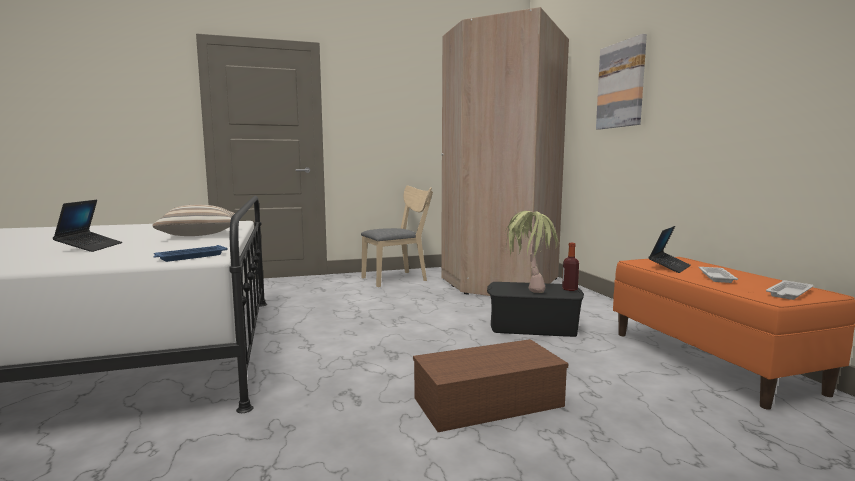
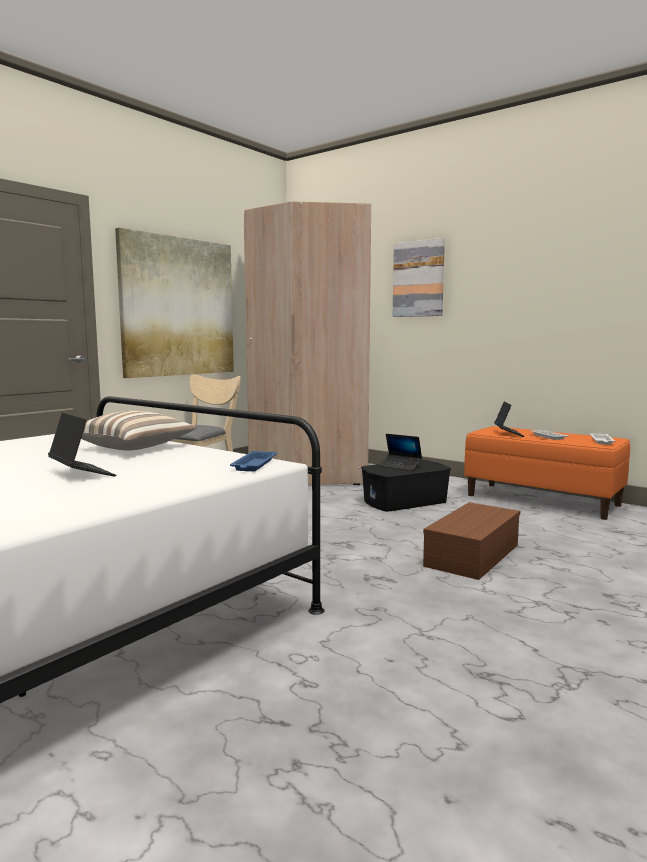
camera: 35 degrees left, 0 degrees up
potted plant [505,211,559,293] -> laptop [379,434,422,471]
bottle [562,243,579,291] -> none
none -> picture [115,228,234,378]

